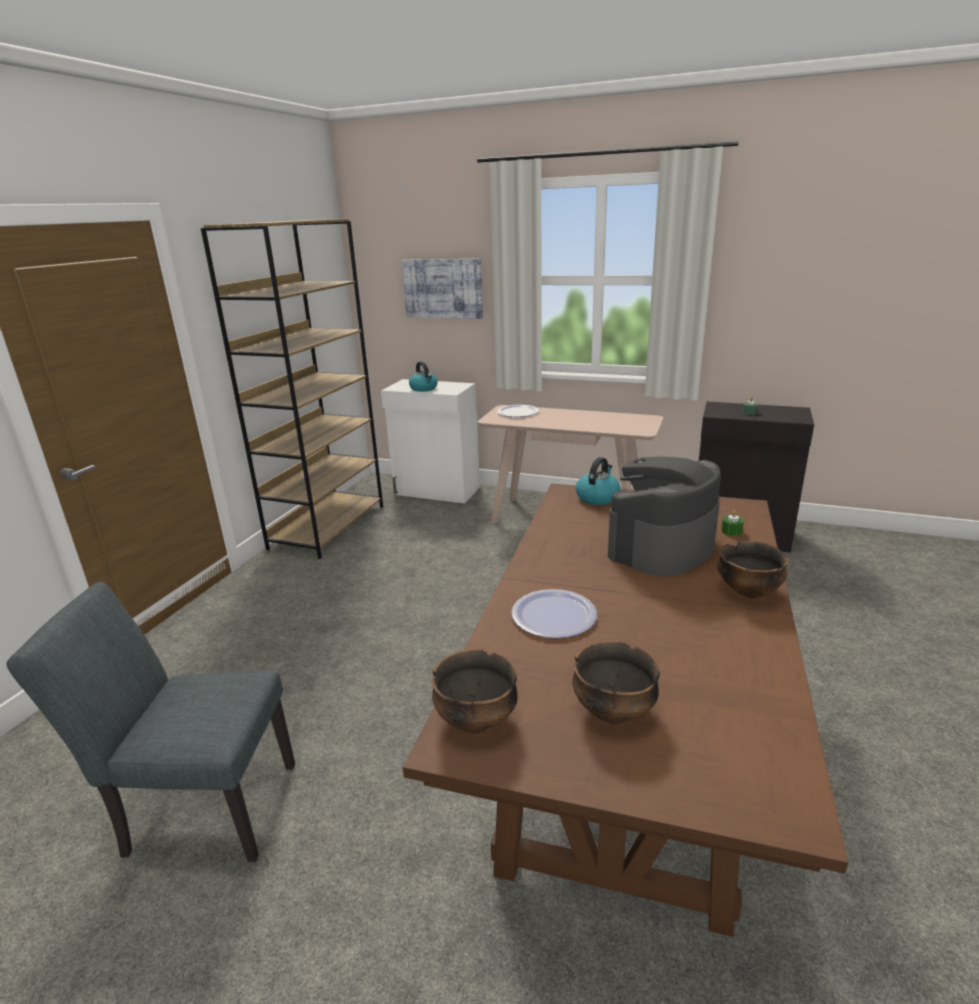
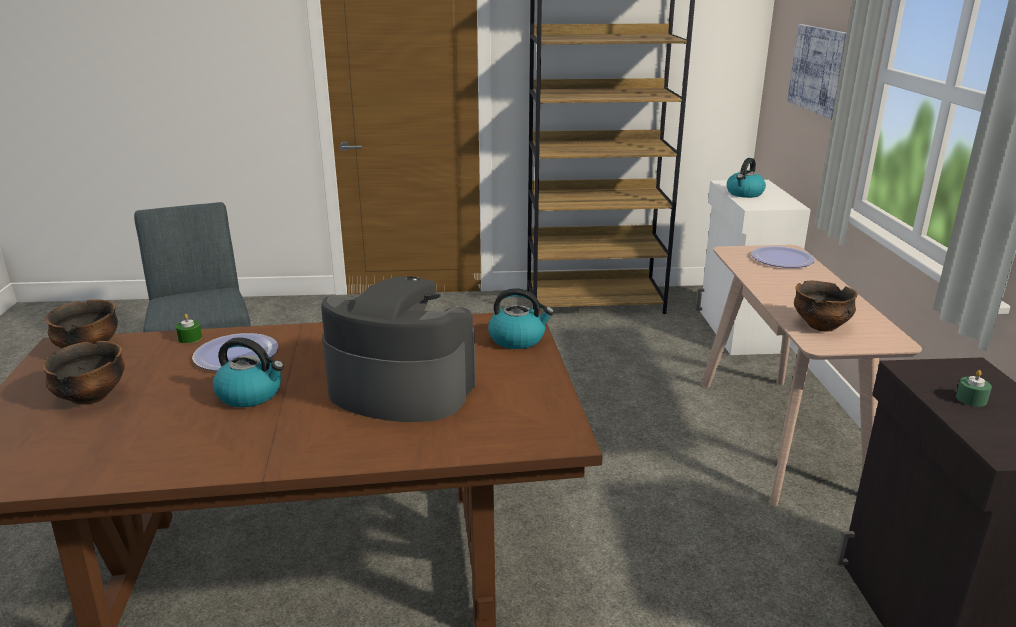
camera: 65 degrees right, 0 degrees up
bowl [717,541,789,598] -> bowl moved to [794,280,858,331]
green candle [721,510,744,536] -> green candle moved to [176,314,202,343]
none -> kettle [213,337,284,407]

